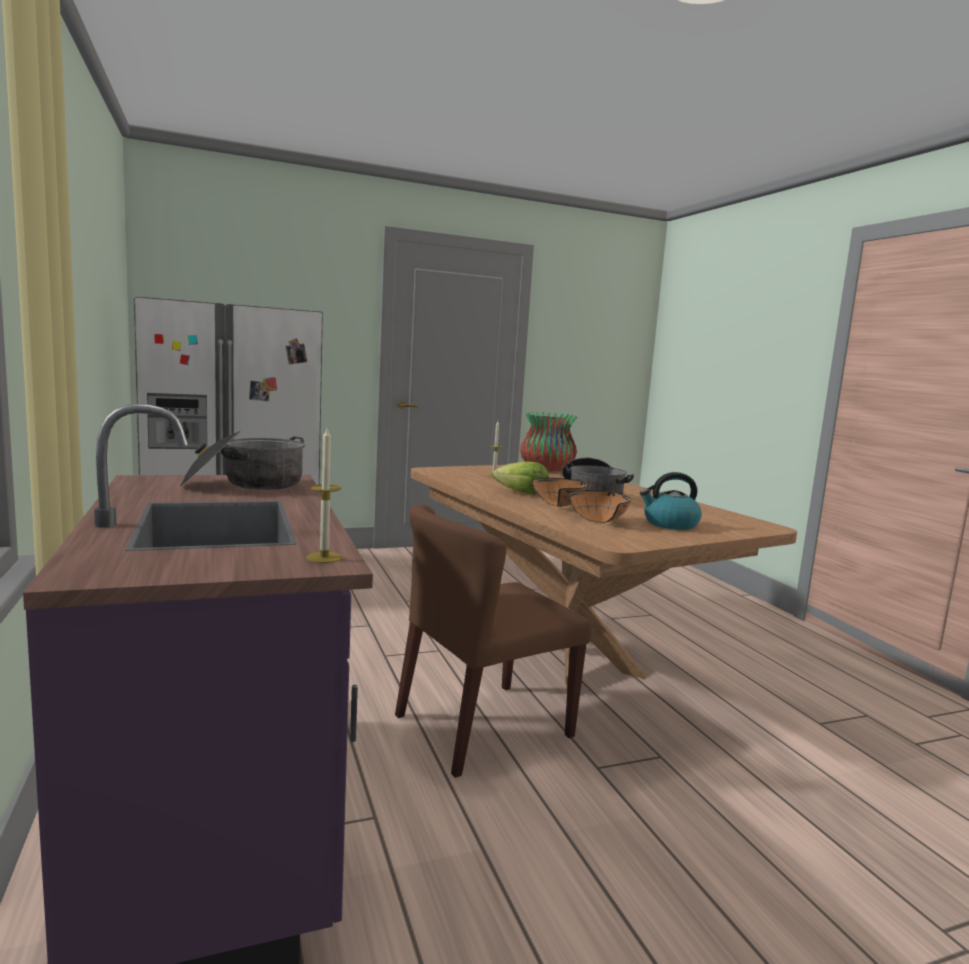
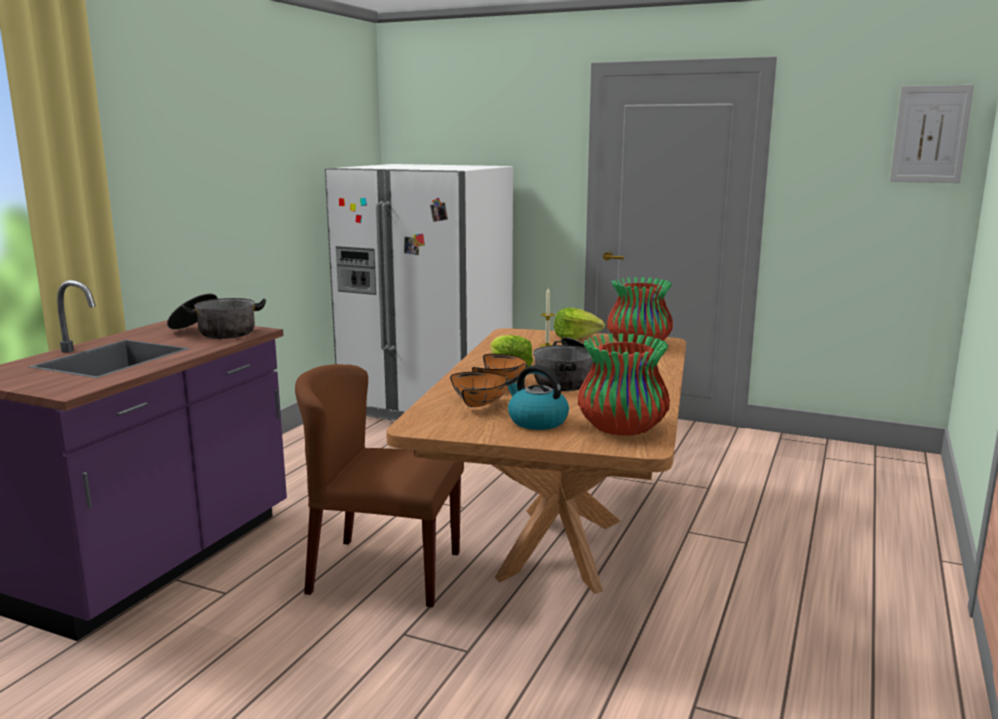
camera: 45 degrees right, 5 degrees up
candle [306,428,342,563] -> none
none -> lettuce [554,308,605,340]
none -> vase [578,333,670,436]
none -> picture [890,85,974,183]

